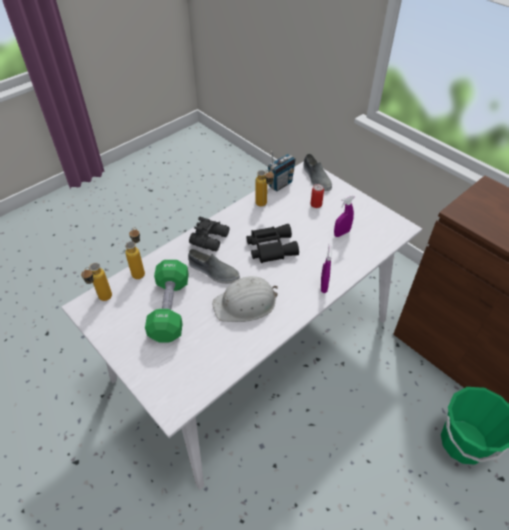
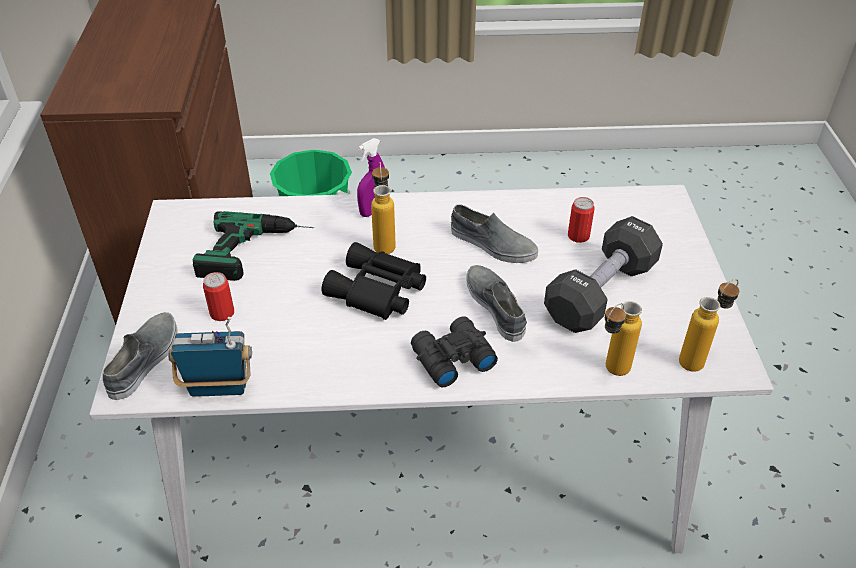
camera: 140 degrees left, 5 degrees down
green dumbbell [145,260,189,343] -> black dumbbell [544,216,663,333]
white hard hat [212,276,278,322] -> grey shoe [451,205,538,263]
bottle [255,170,274,207] -> bottle moved to [371,162,396,254]
purple spray bottle [334,195,354,237] -> power drill [193,211,314,281]
none -> can [568,197,594,243]

